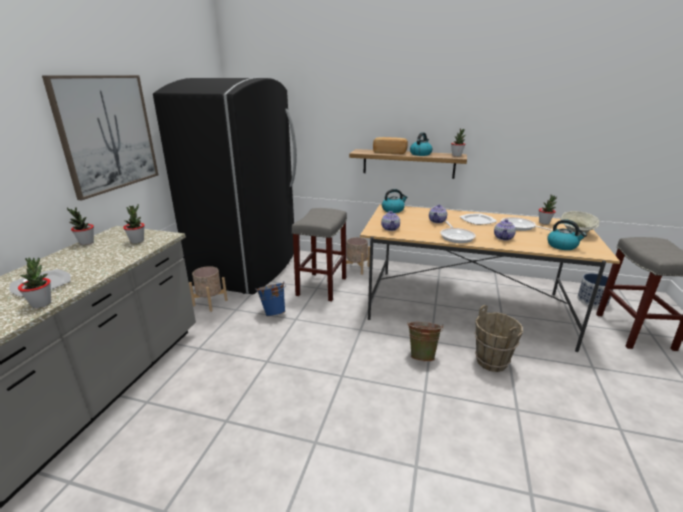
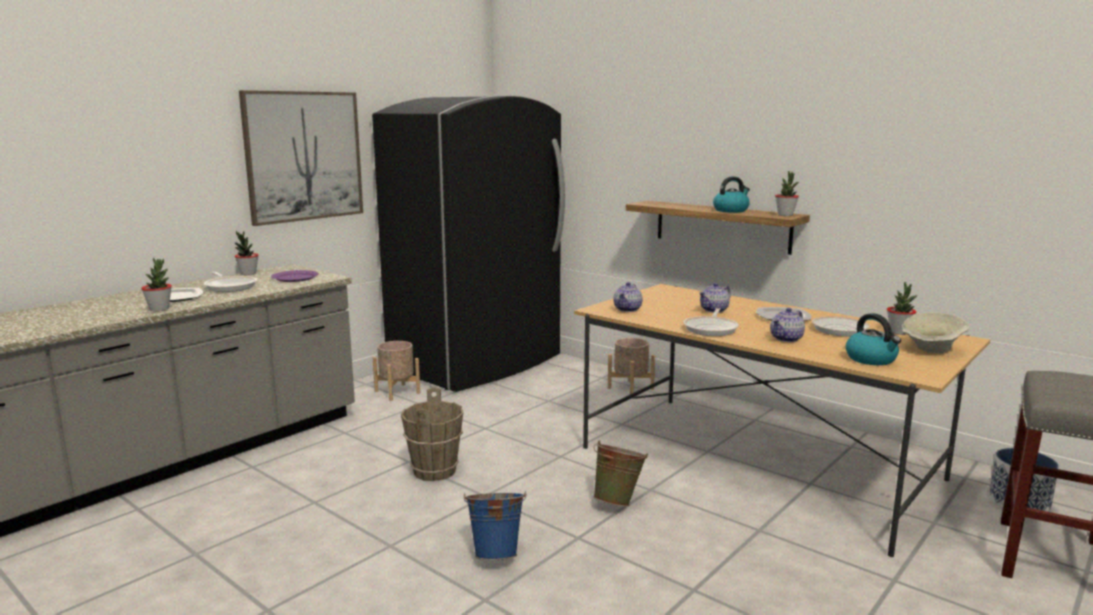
camera: 25 degrees right, 10 degrees down
potted plant [123,204,144,244] -> purple plate [271,270,319,282]
blue bucket [255,281,286,316] -> blue bucket moved to [463,491,527,560]
grey stool [292,208,347,301] -> none
bread [373,137,408,154] -> none
kettle [382,189,408,213] -> none
brown bucket [474,305,523,372] -> brown bucket moved to [401,388,463,481]
none -> frying pan [204,272,257,292]

